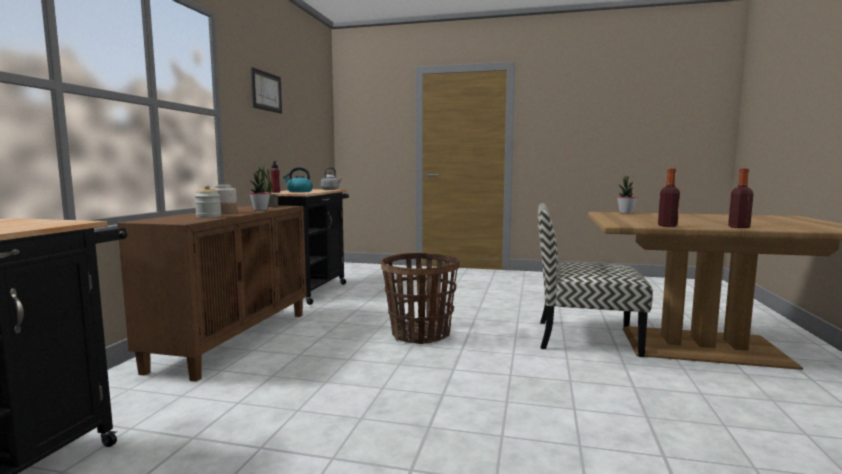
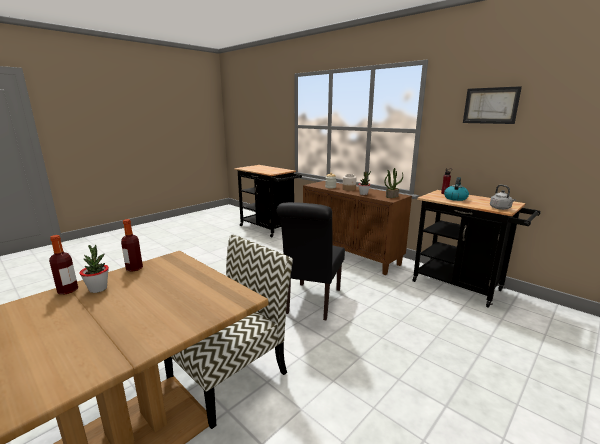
camera: 120 degrees right, 10 degrees up
basket [381,253,460,344] -> black chair [277,202,345,320]
potted plant [617,176,637,214] -> potted plant moved to [80,245,109,293]

